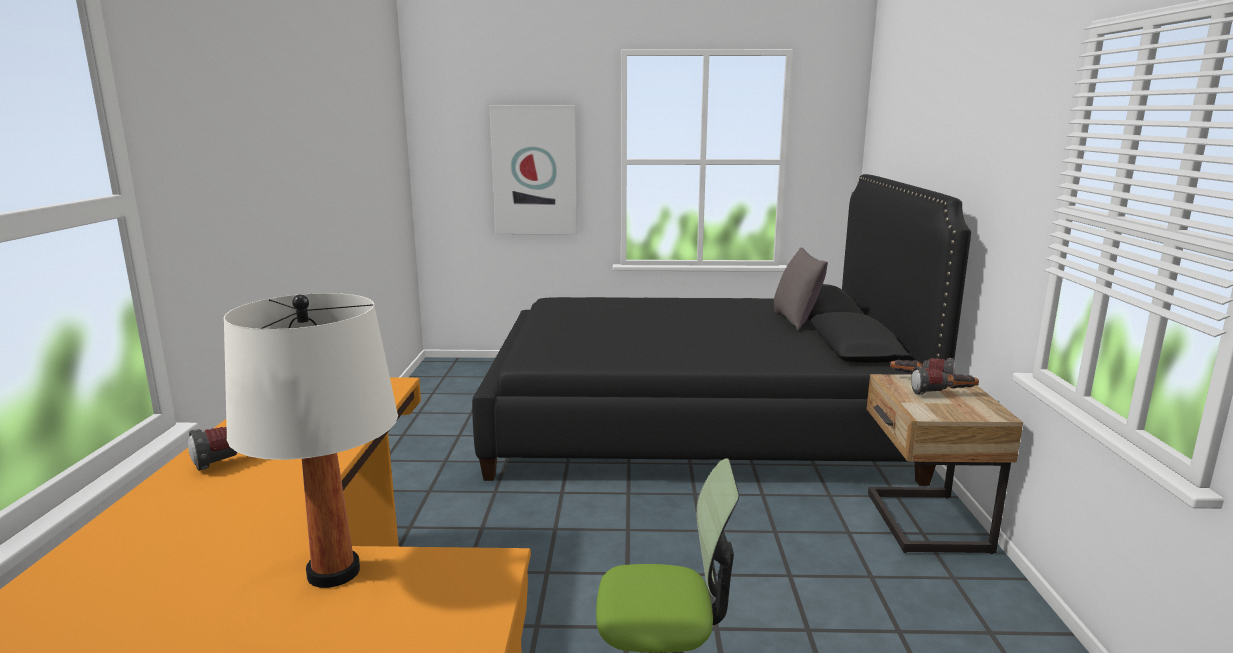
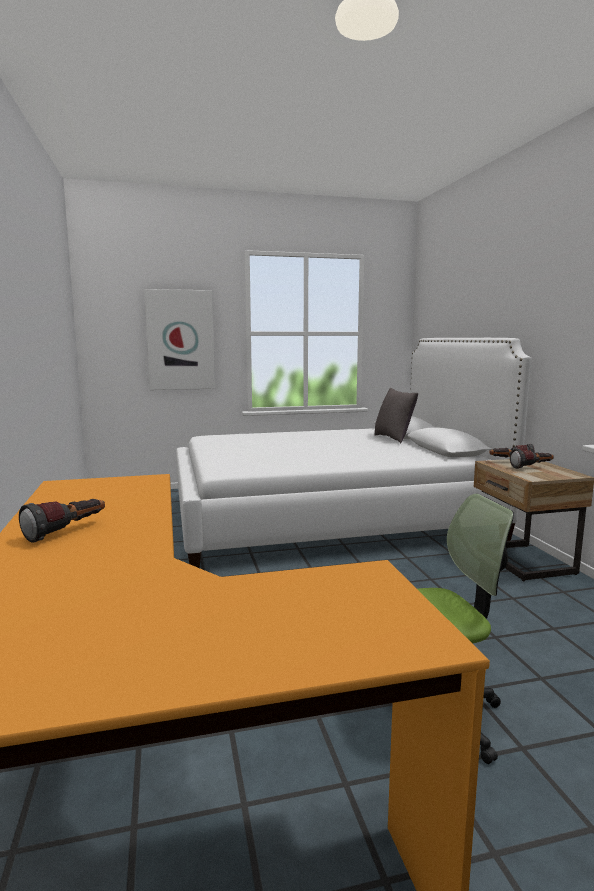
camera: 15 degrees left, 5 degrees down
white table lamp [223,293,398,588] -> none
black bed [472,174,971,486] -> white bed [176,338,532,568]

